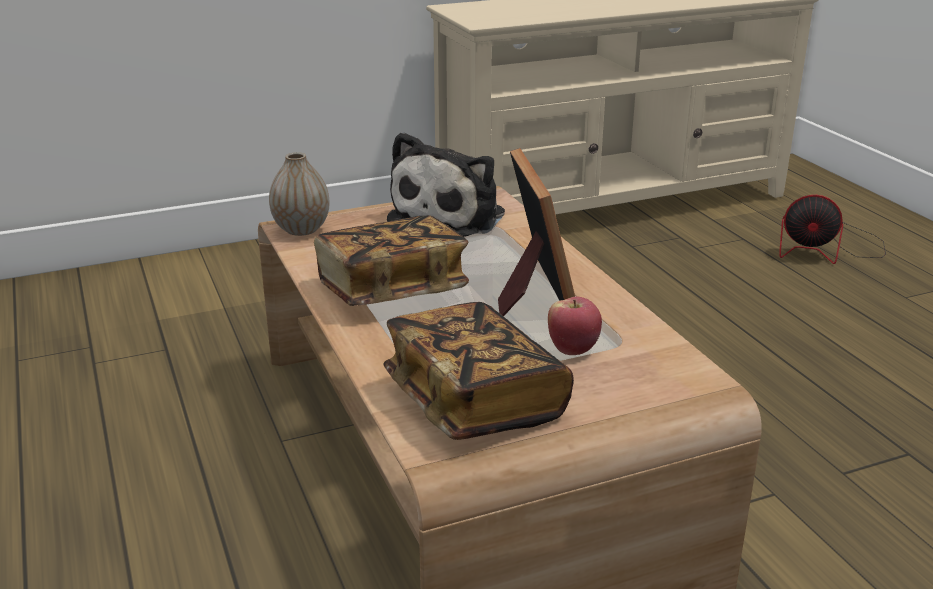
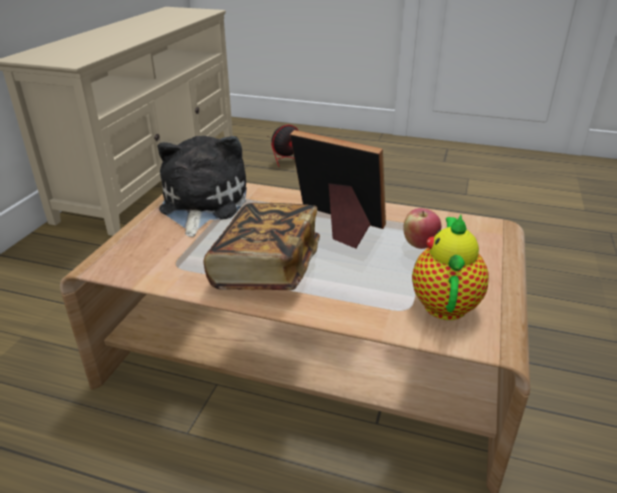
camera: 50 degrees left, 5 degrees up
vase [269,152,329,236] -> none
book [383,302,574,440] -> teapot [412,215,489,320]
plush toy [387,132,505,236] -> plush toy turned 150 degrees counterclockwise [158,136,247,237]

